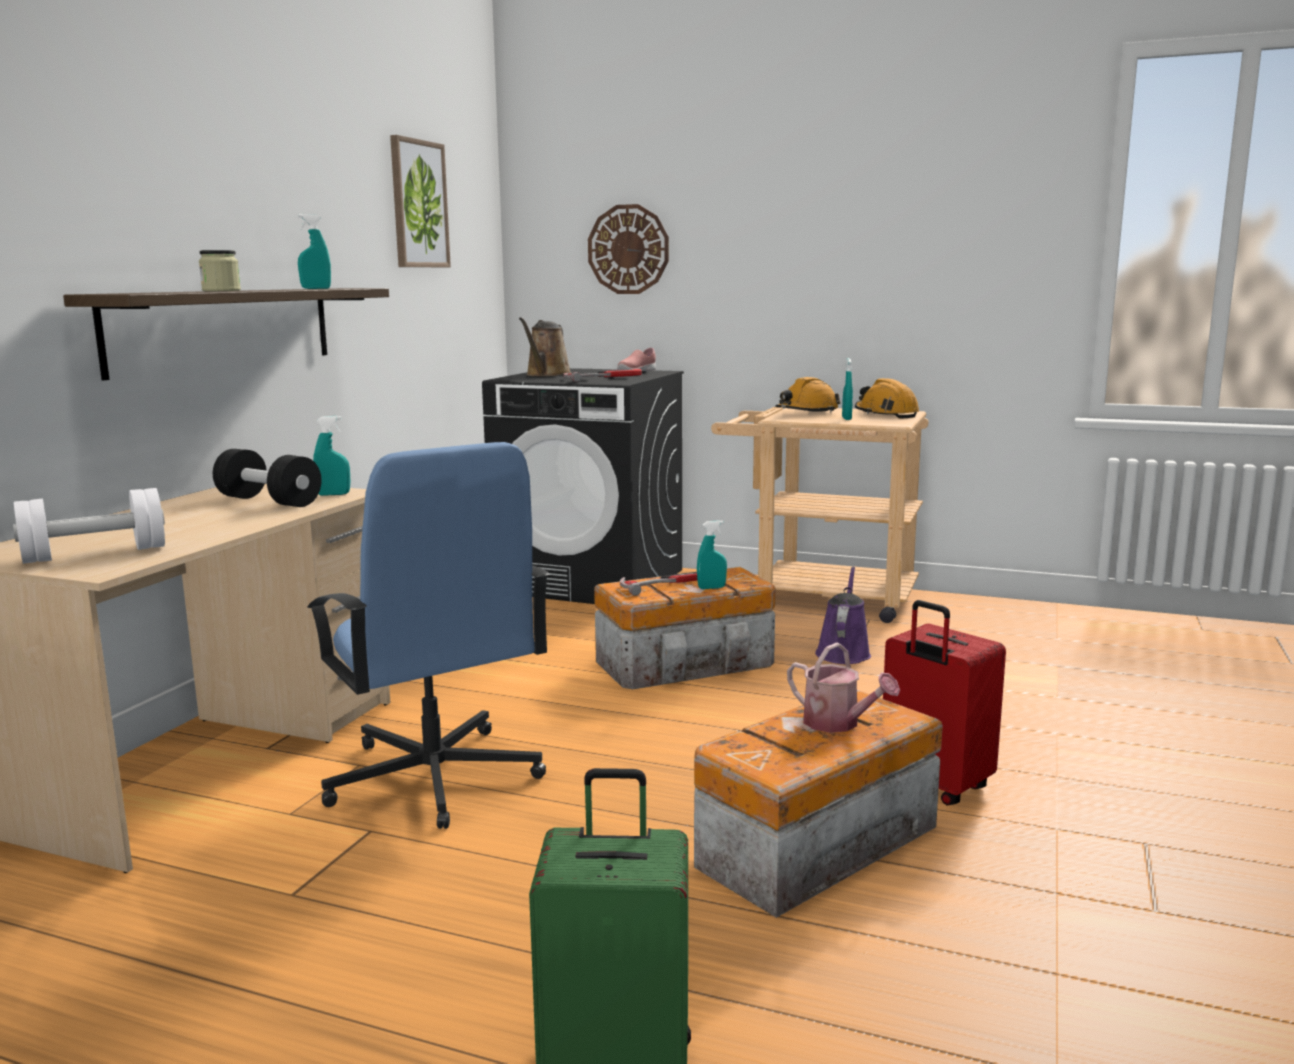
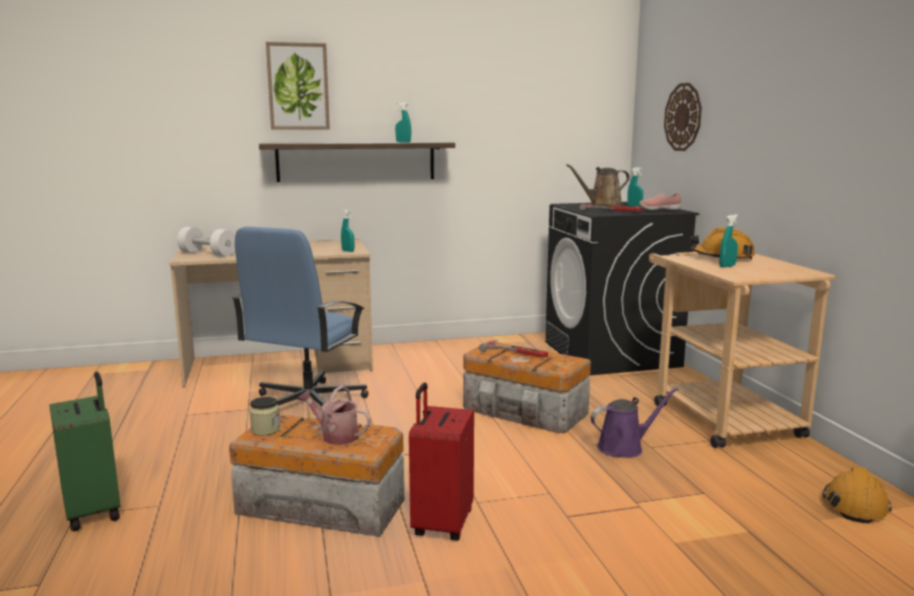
camera: 55 degrees right, 0 degrees up
jar [199,250,241,291] -> jar moved to [249,397,280,436]
black dumbbell [213,449,322,507] -> none
picture [390,135,451,267] -> picture moved to [266,42,330,129]
turquoise spray bottle [697,520,727,589] -> turquoise spray bottle moved to [627,168,643,207]
watering can [787,642,900,733] -> watering can turned 105 degrees clockwise [298,386,371,445]
orange hard hat [855,378,919,419] -> orange hard hat moved to [823,466,892,523]

